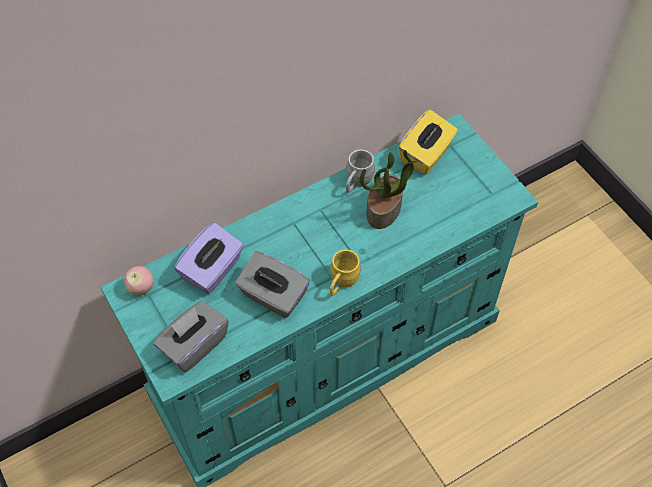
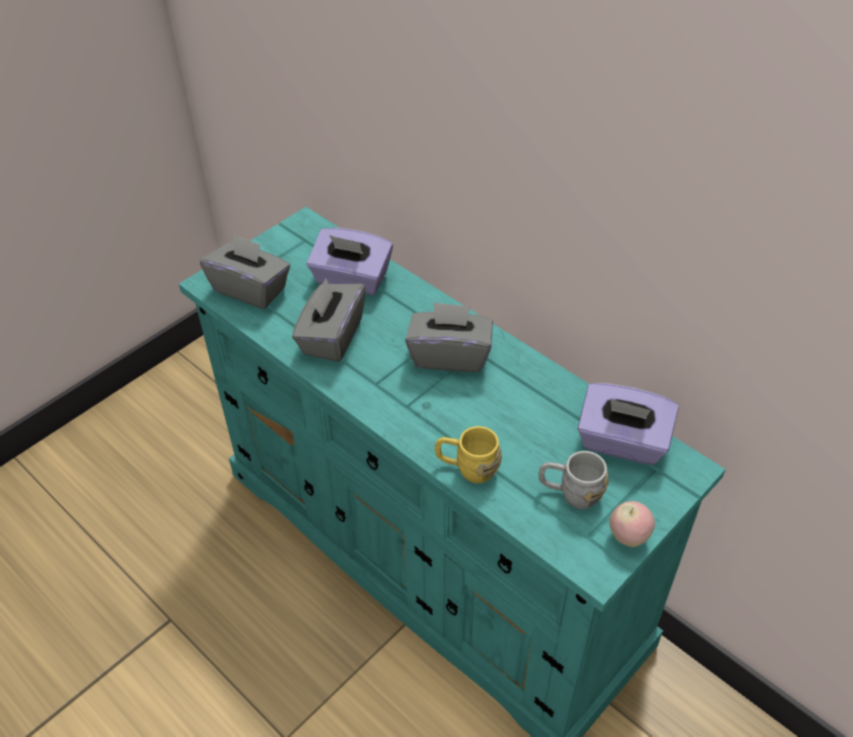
camera: 75 degrees right, 10 degrees down
apple [124,266,154,296] -> apple moved to [609,501,655,547]
yellow mug [330,249,361,296] -> yellow mug moved to [435,426,502,483]
grey mug [346,149,375,193] -> grey mug moved to [538,451,609,509]
potted plant [359,150,417,229] -> none
yellow tissue box [398,110,458,174] -> purple tissue box [577,383,679,465]
none -> grey tissue box [405,302,493,372]

